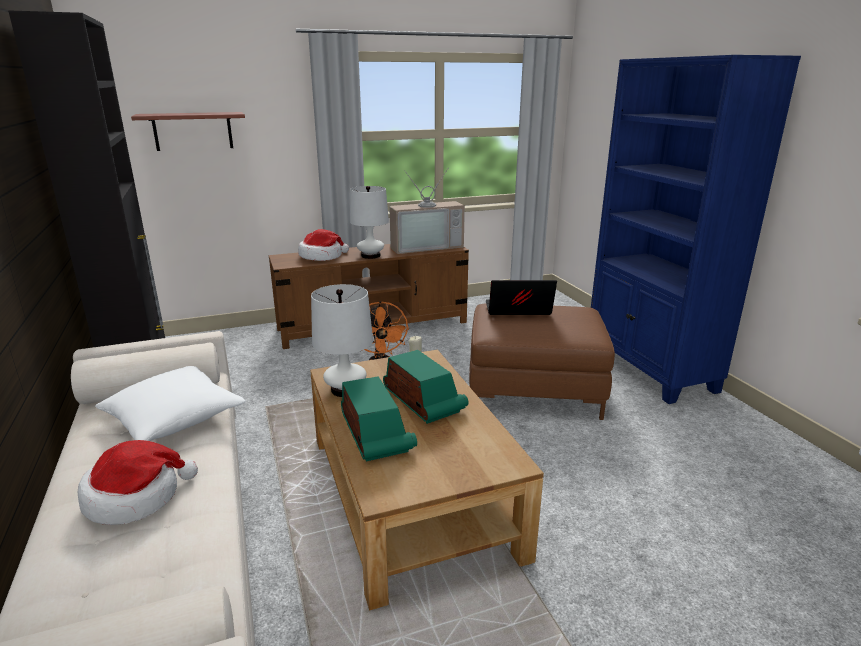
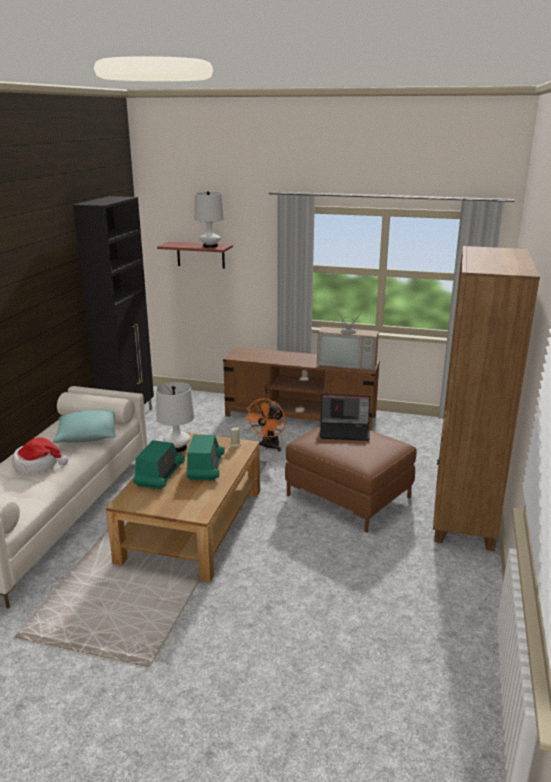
camera: 35 degrees right, 0 degrees up
white pillow [95,366,246,441] -> turquoise pillow [53,410,116,443]
hat [298,229,349,261] -> none
white table lamp [350,186,389,259] -> white table lamp moved to [195,191,224,248]
laptop [486,280,557,315] -> laptop turned 150 degrees clockwise [320,394,370,441]
blue bookcase [591,55,801,404] -> brown bookcase [433,246,540,551]

